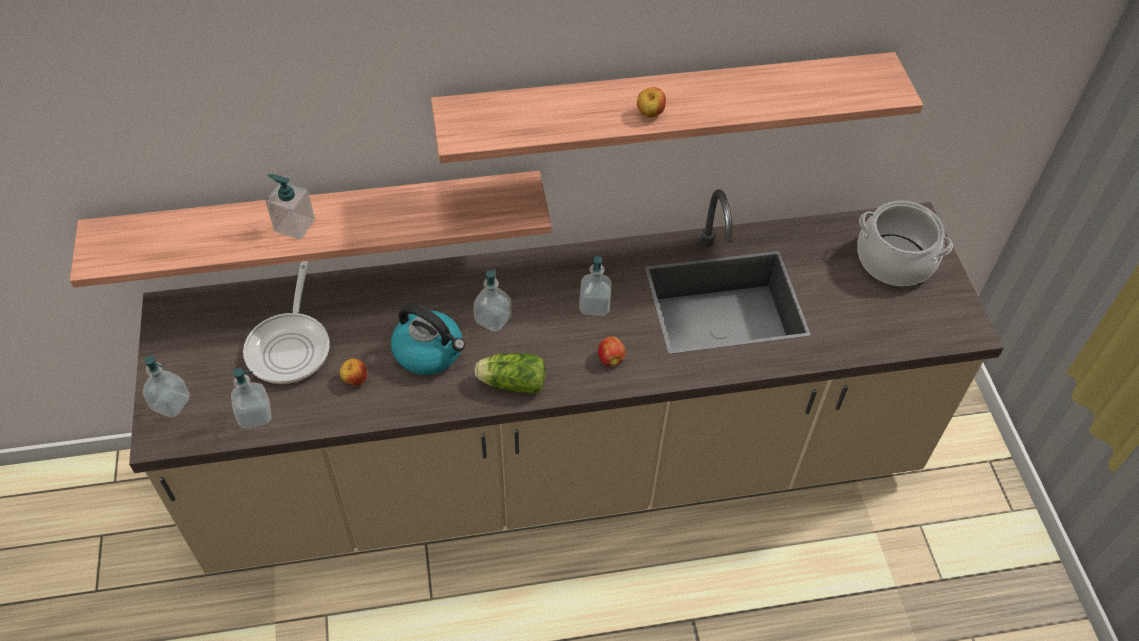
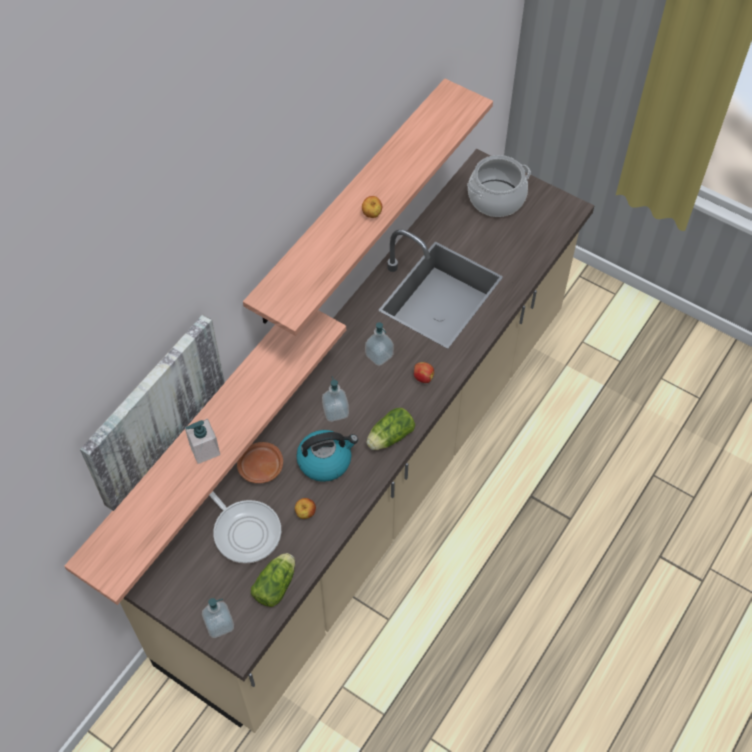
camera: 45 degrees left, 5 degrees up
soap dispenser [231,368,272,429] -> lettuce [251,553,295,607]
none -> picture [80,315,225,511]
none -> brown plate [237,442,283,483]

